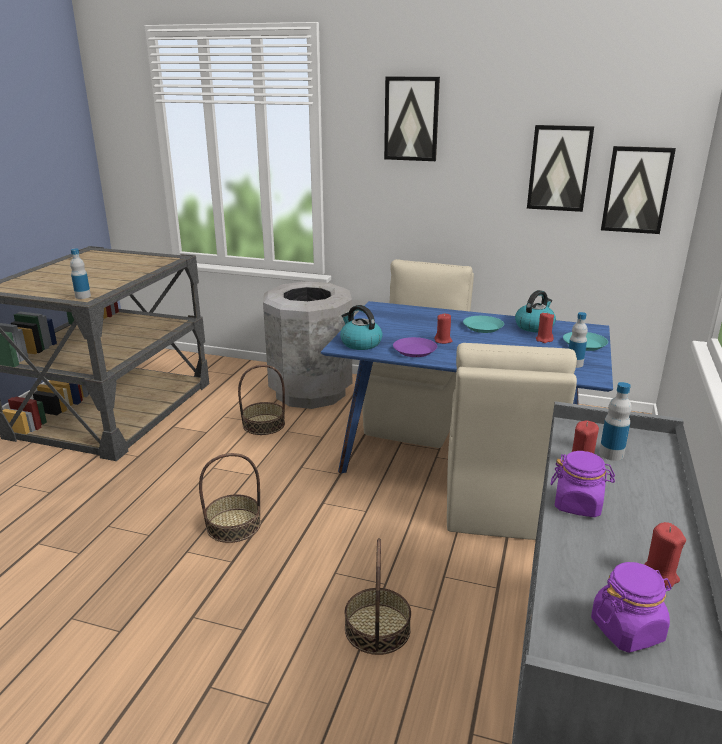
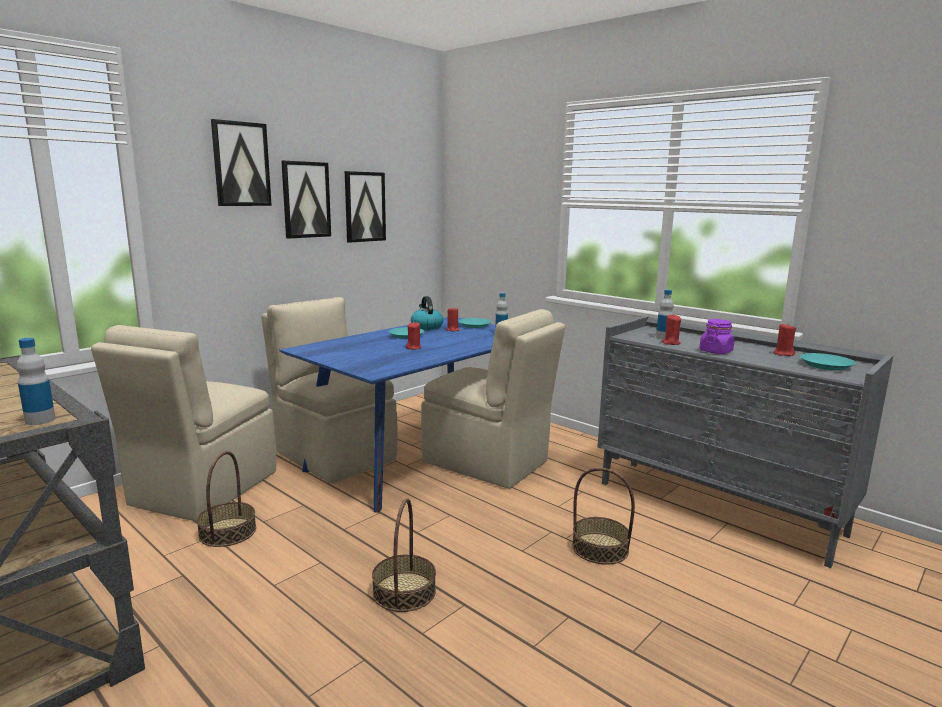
camera: 65 degrees left, 10 degrees down
grey trash can [263,281,352,409] -> beige chair [91,325,276,522]
kettle [340,305,383,350] -> none
purple plate [393,337,437,357] -> none
purple jar [591,562,672,653] -> turquoise plate [800,353,855,370]
picture [601,146,676,234] -> picture moved to [281,161,331,239]

